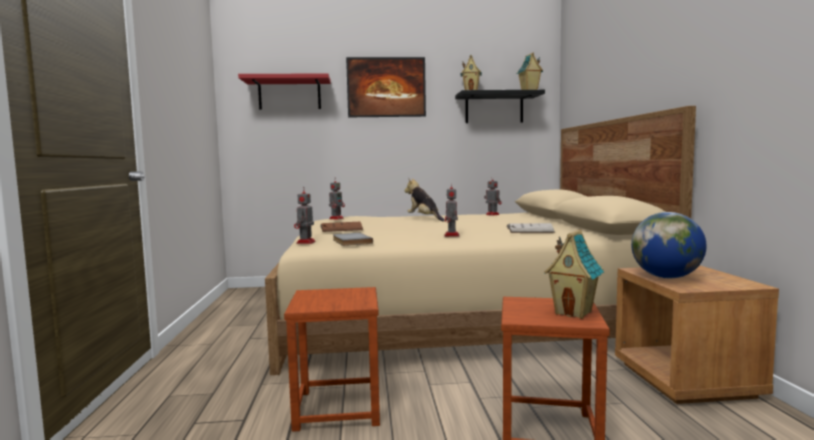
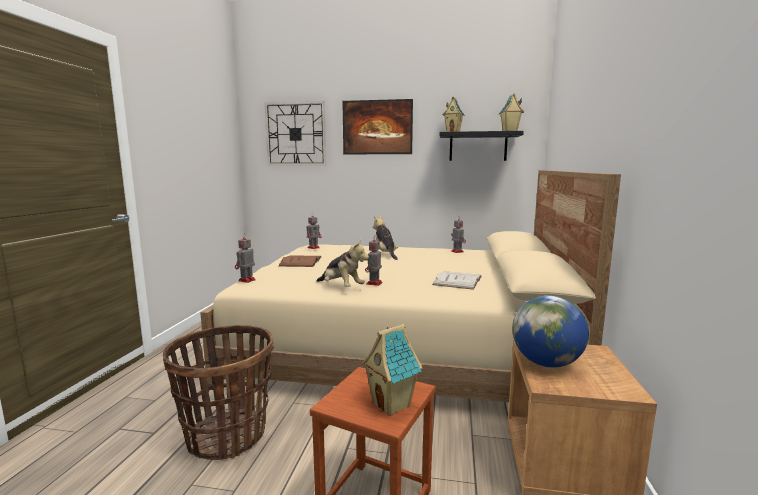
camera: 15 degrees right, 5 degrees up
red shelf [238,73,331,110] -> wall clock [264,101,326,166]
brown stool [284,287,380,432] -> basket [163,325,274,460]
grey book [333,233,373,246] -> none
none -> plush toy [317,239,369,287]

